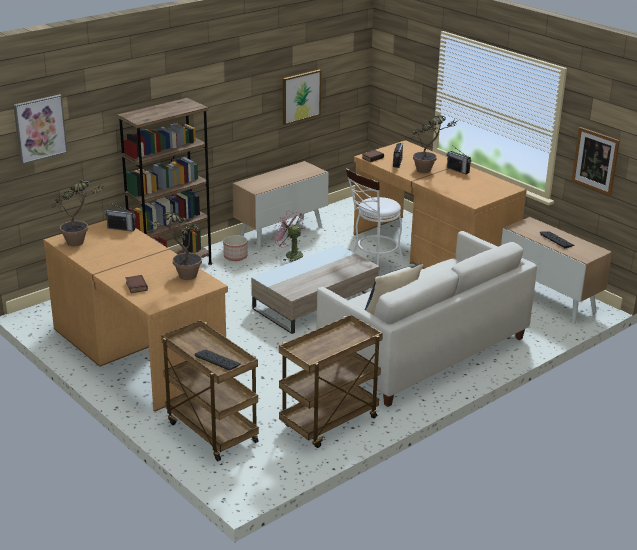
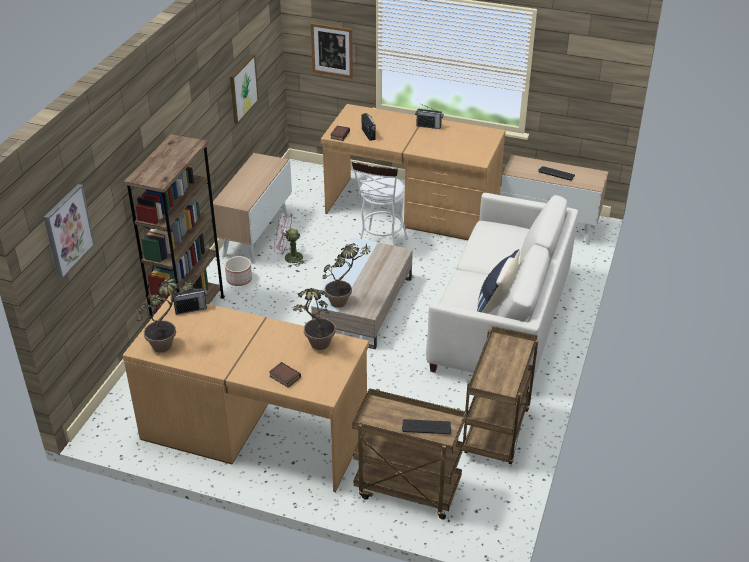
camera: 30 degrees left, 10 degrees up
potted plant [410,115,459,173] -> potted plant moved to [322,243,371,308]
picture [572,127,620,196] -> picture moved to [311,23,353,78]

